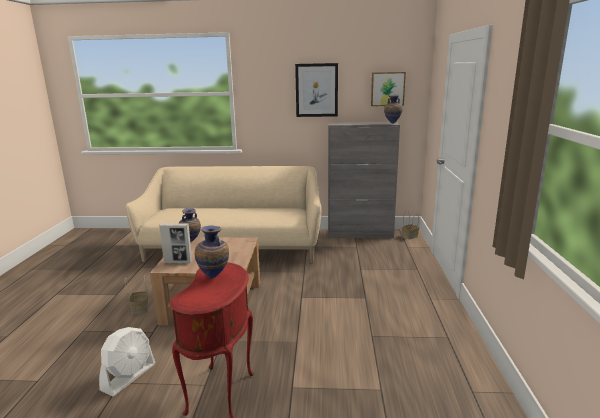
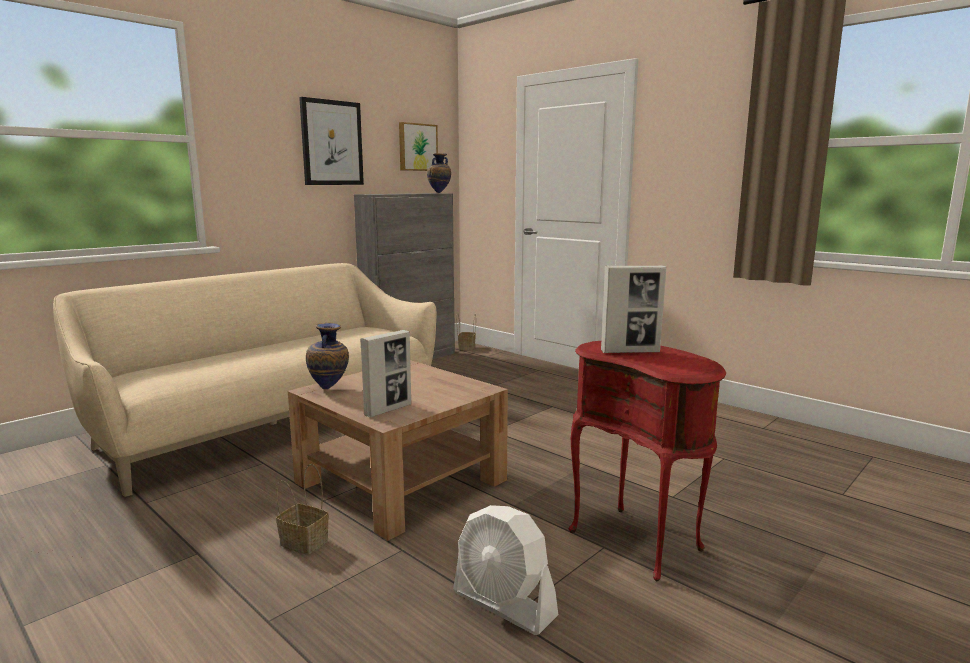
camera: 50 degrees left, 5 degrees down
white fan [99,327,156,396] -> white fan turned 150 degrees clockwise [453,505,558,635]
vase [195,226,229,279] -> picture frame [601,265,666,353]

